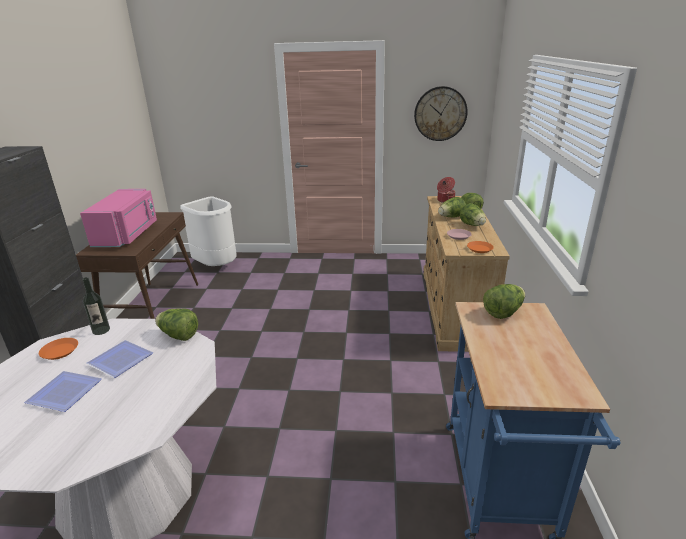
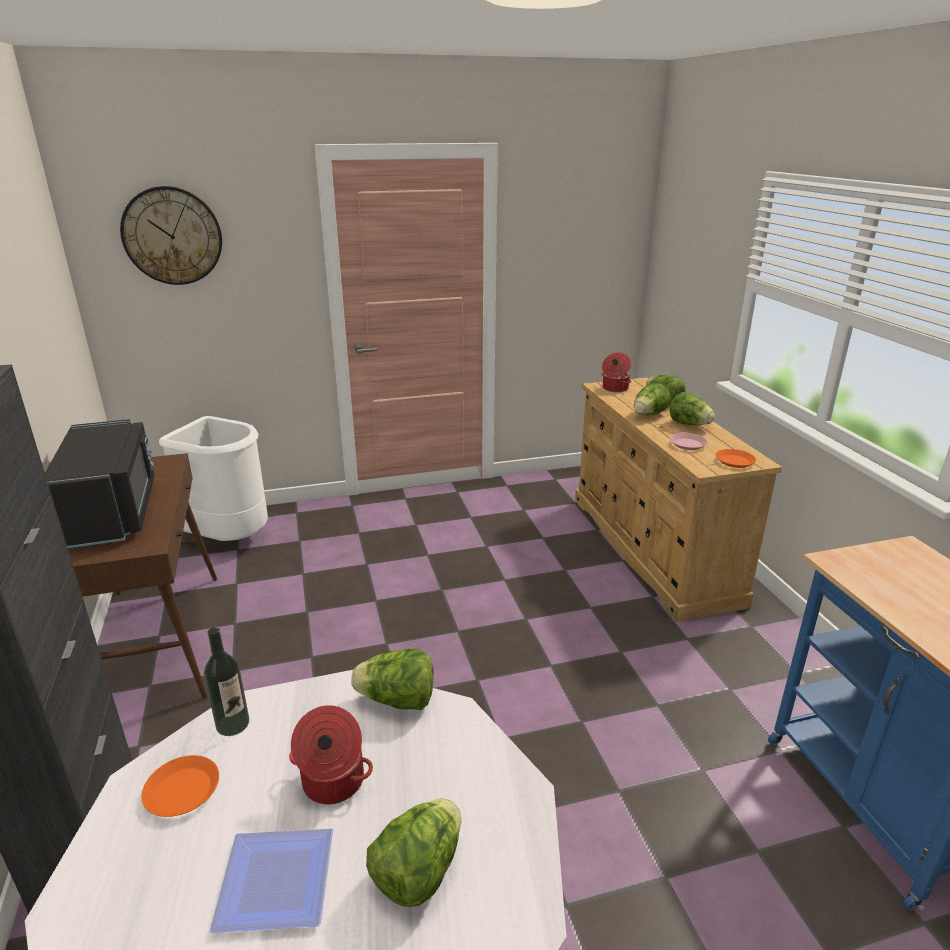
camera: 20 degrees left, 0 degrees up
pink microwave [80,189,157,247] -> black microwave [45,419,155,548]
plate [86,340,153,378] -> cooking pot [289,705,373,804]
wall clock [414,86,468,141] -> wall clock moved to [120,186,222,285]
lettuce [483,284,525,319] -> lettuce moved to [366,799,461,907]

